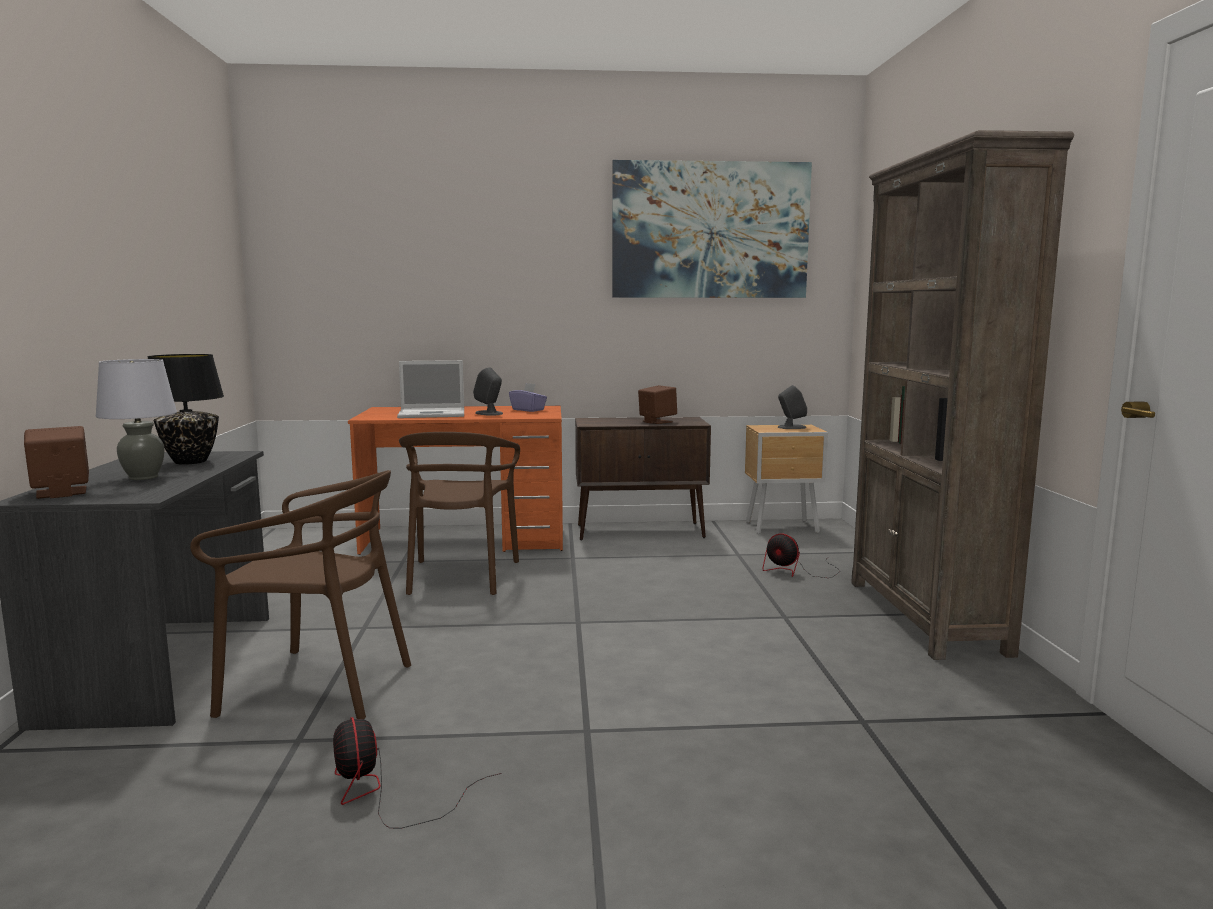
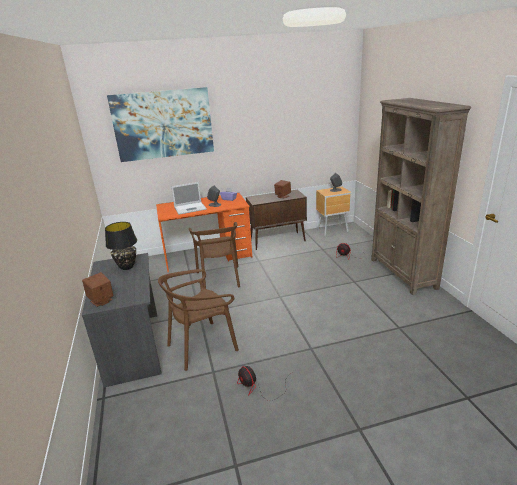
camera: 10 degrees left, 15 degrees up
grey table lamp [96,359,177,480] -> none
brown chair [190,470,411,719] -> brown chair turned 150 degrees clockwise [158,269,239,371]
picture [612,160,812,298] -> picture moved to [107,87,214,162]

